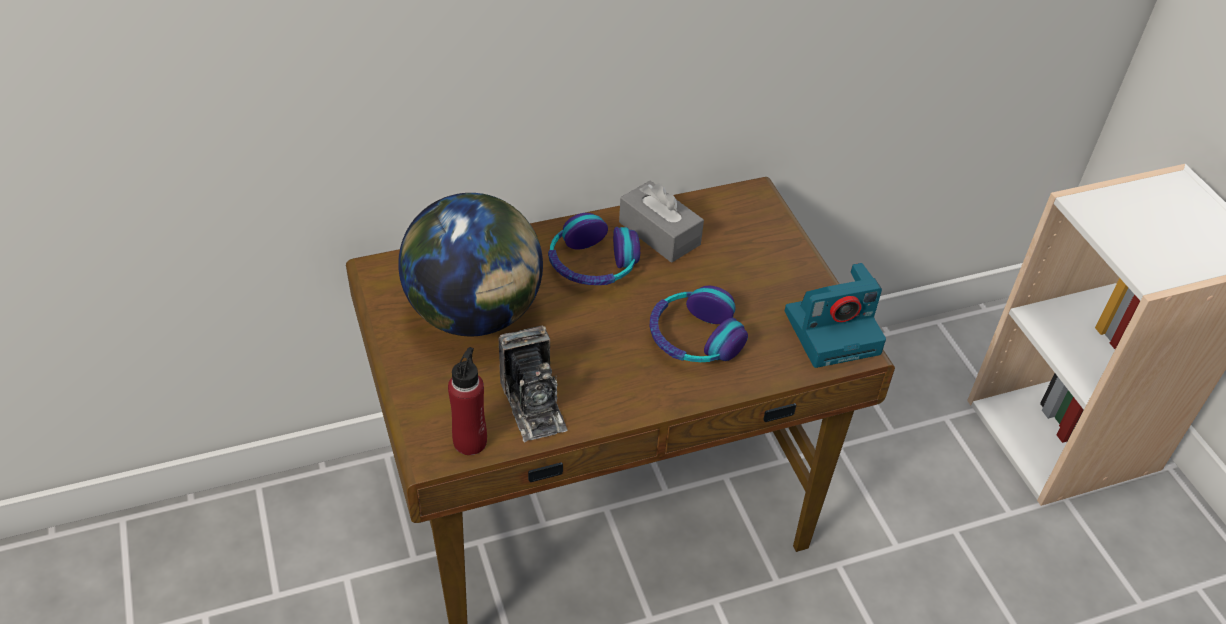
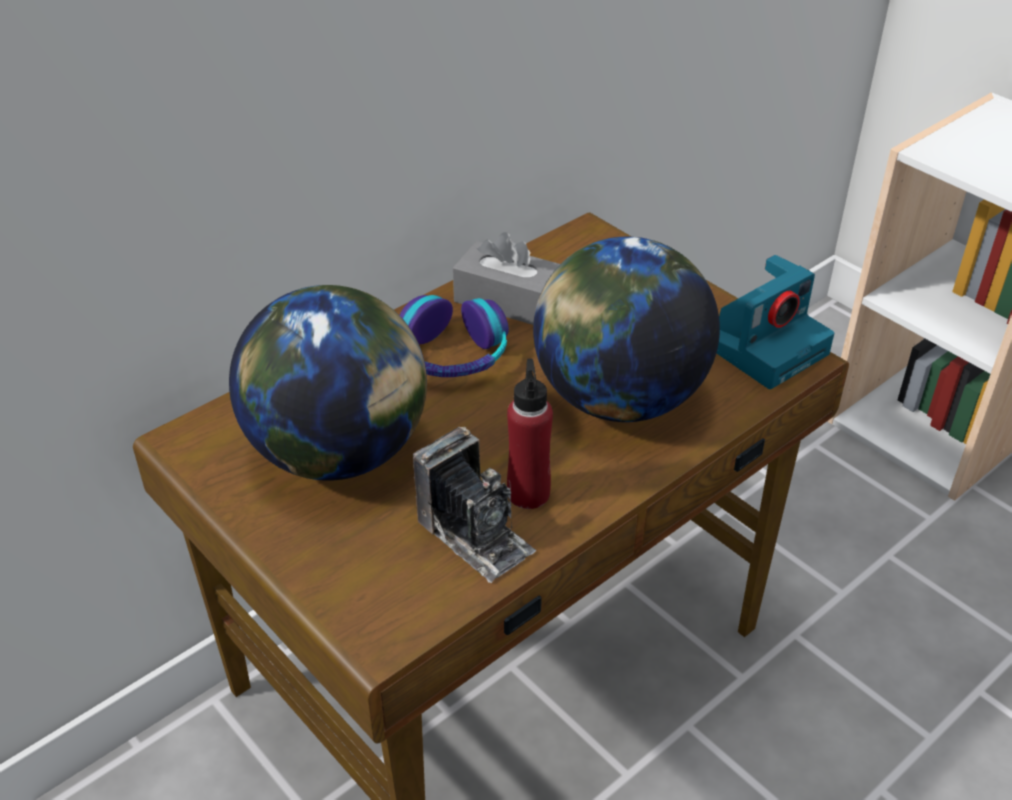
camera: 20 degrees left, 5 degrees down
red bottle [448,347,487,455] -> red bottle moved to [507,359,553,509]
headphones [649,286,748,362] -> globe [533,237,720,422]

